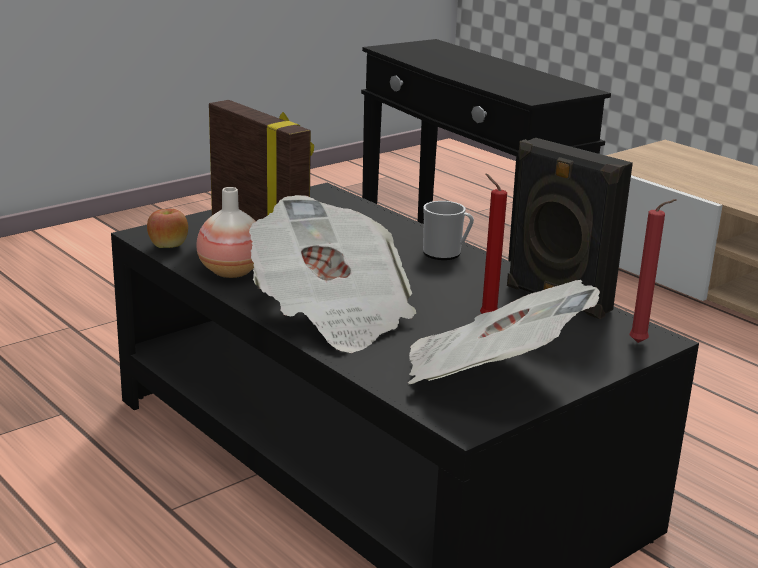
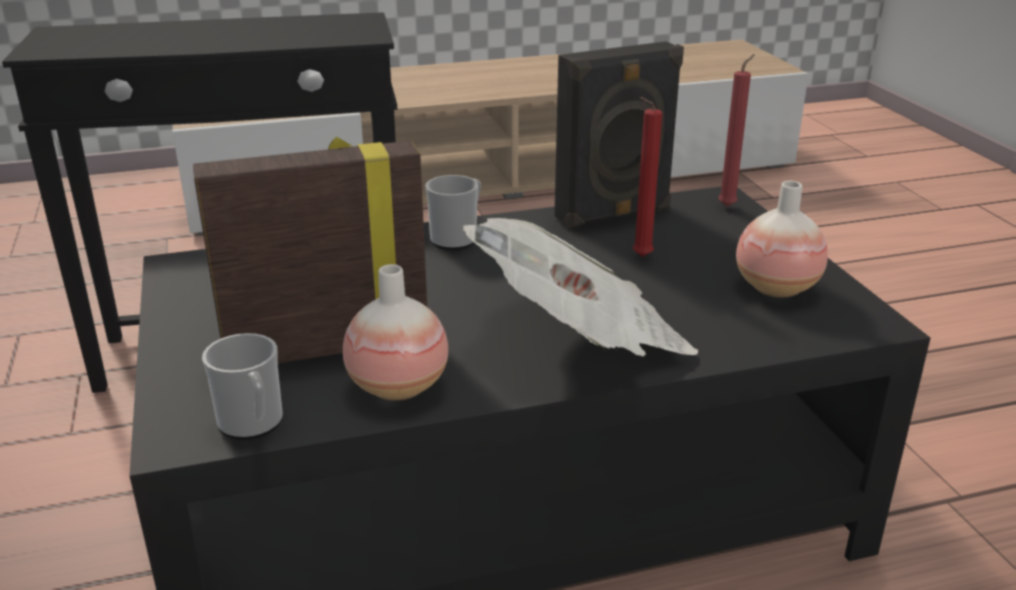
camera: 65 degrees left, 5 degrees up
apple [147,209,188,248] -> mug [202,333,283,440]
newspaper [408,280,600,384] -> vase [736,181,828,297]

